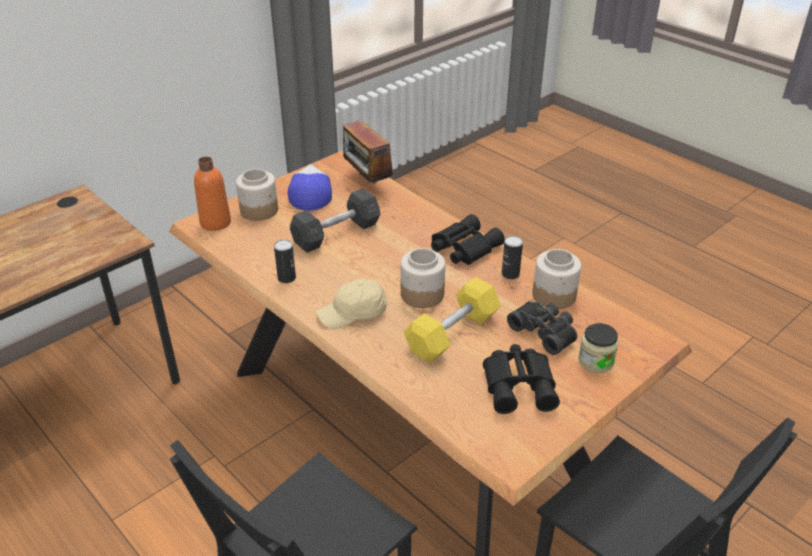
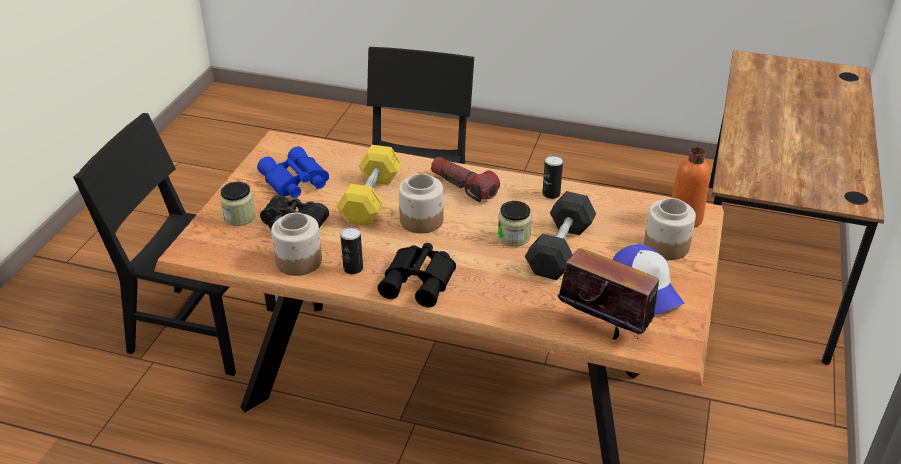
camera: 150 degrees right, 0 degrees up
beige cap [316,279,387,329] -> flashlight [431,157,500,202]
black binoculars [483,344,560,414] -> blue binoculars [257,146,329,198]
none -> jar [498,201,532,247]

